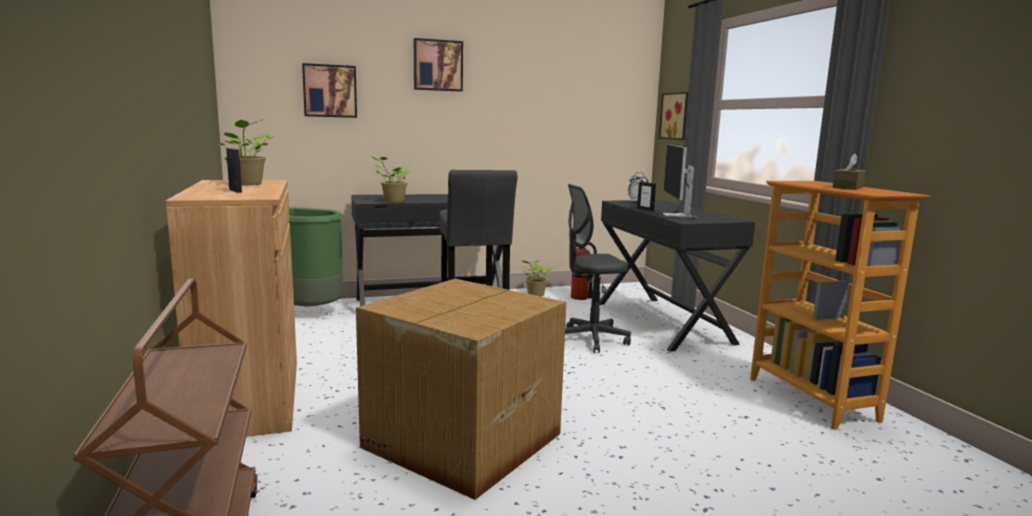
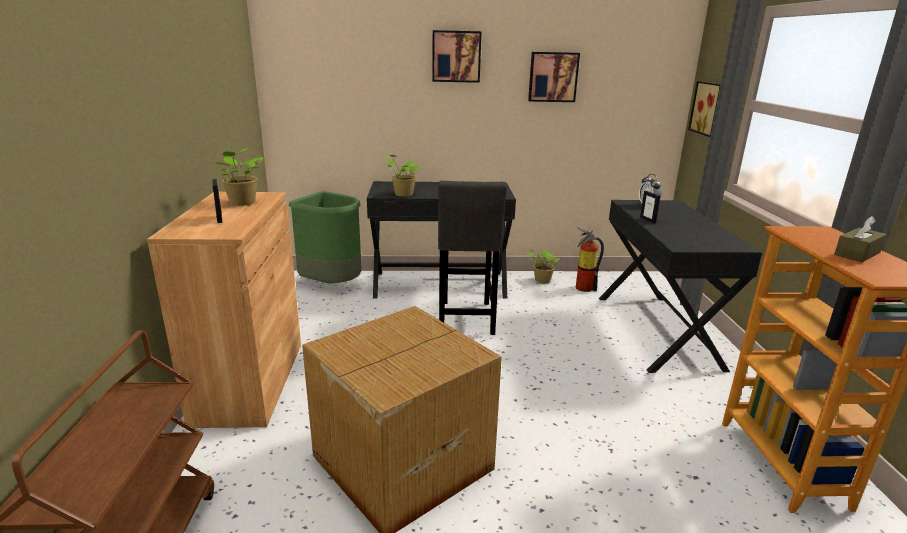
camera: 15 degrees right, 10 degrees up
picture [302,63,357,118] -> picture moved to [528,52,580,102]
grey office chair [565,184,631,353] -> none
monitor [663,145,697,219] -> none

